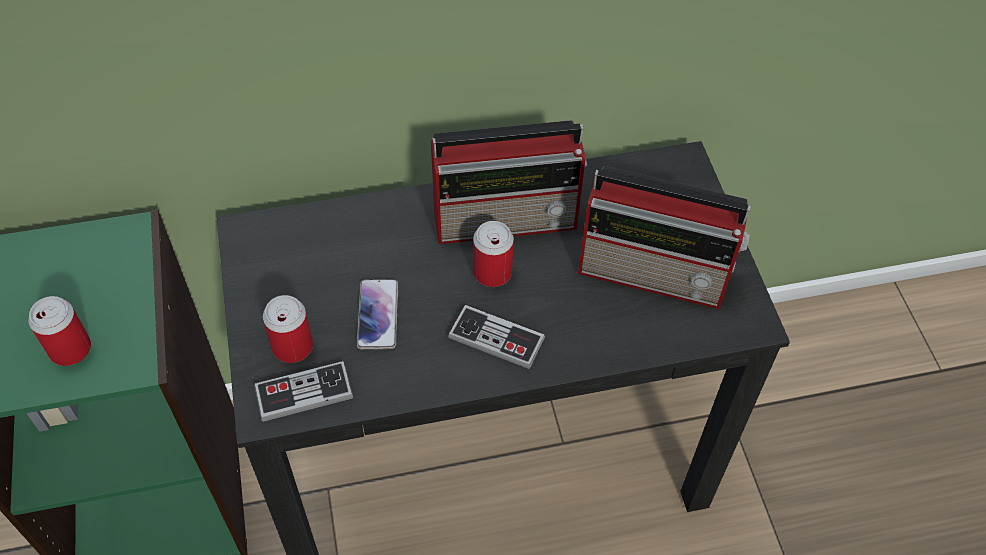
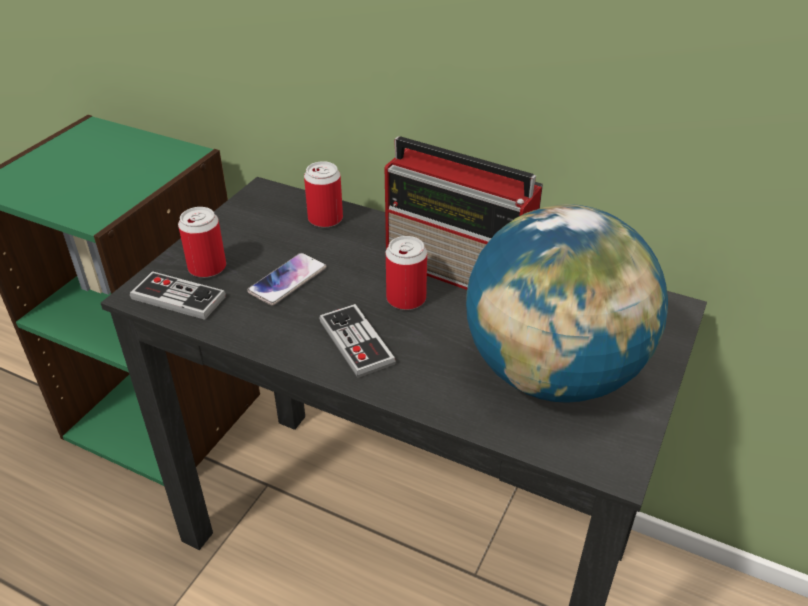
camera: 40 degrees right, 15 degrees down
can [28,296,91,366] -> can moved to [304,161,343,227]
radio [578,166,751,309] -> globe [466,204,668,403]

